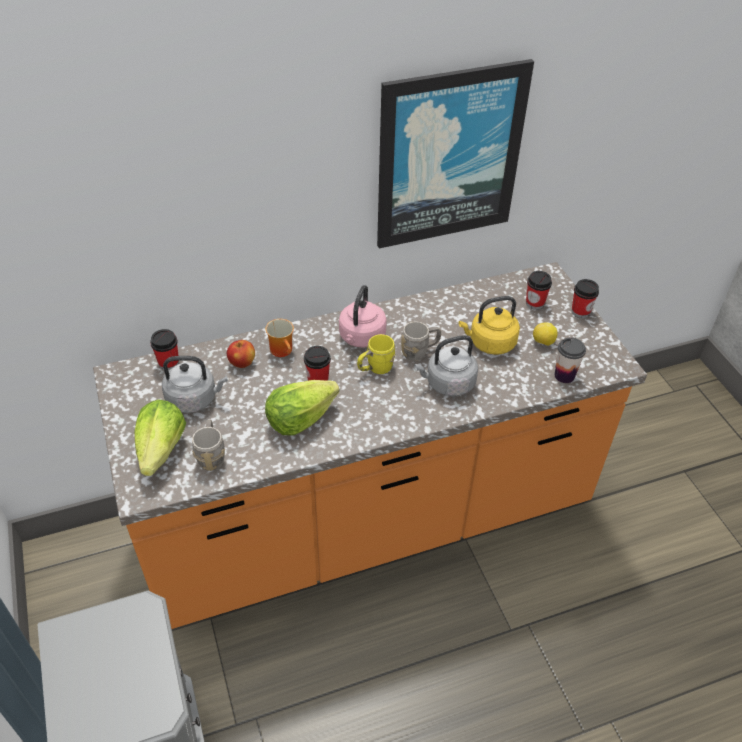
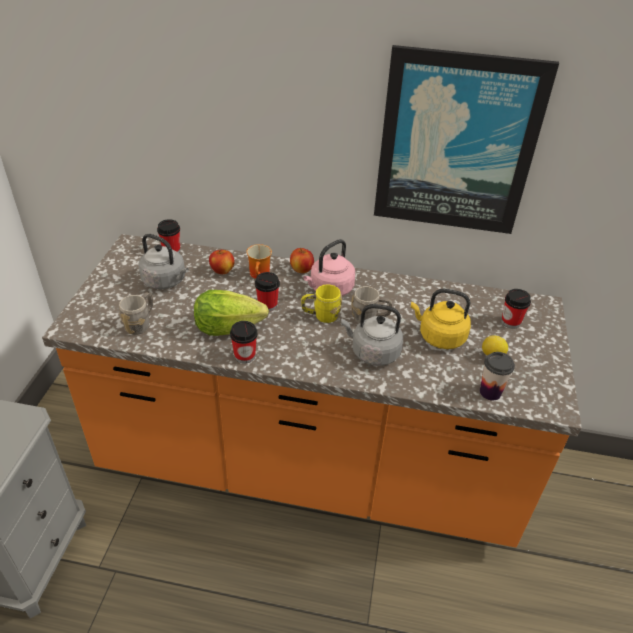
camera: 30 degrees right, 5 degrees down
lettuce [134,399,186,476] -> none
cup [572,279,599,318] -> cup moved to [230,321,257,363]
none -> apple [290,248,314,273]

